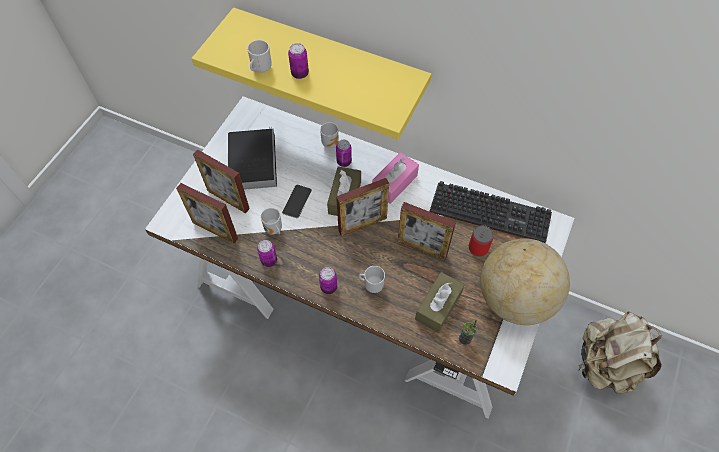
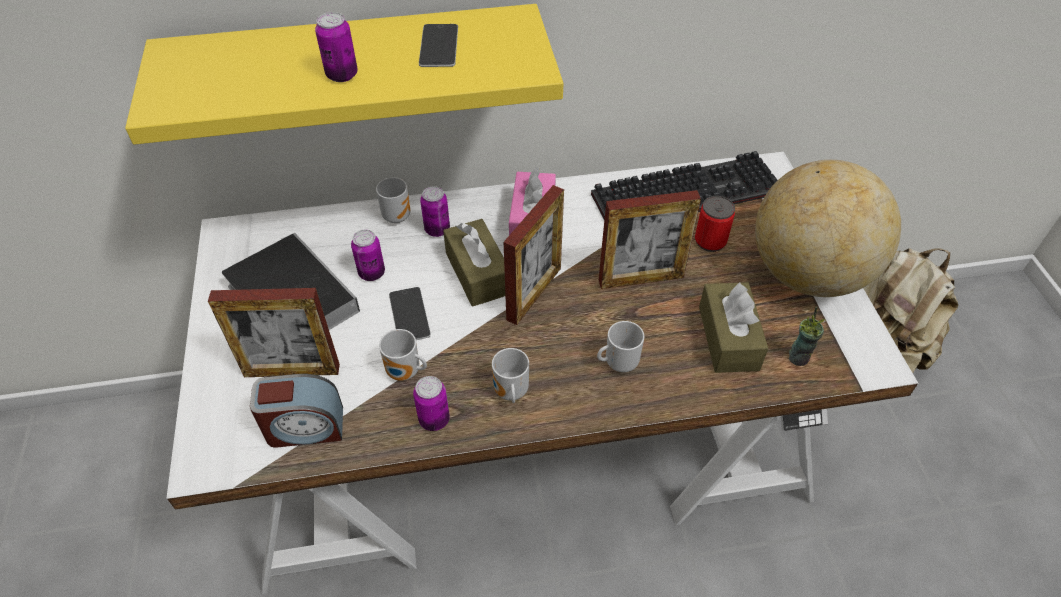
camera: 35 degrees left, 10 degrees down
picture frame [176,183,238,243] -> alarm clock [250,374,343,448]
mug [247,40,272,73] -> mug moved to [492,348,529,403]
can [319,267,337,294] -> can moved to [351,230,385,281]
none -> phone [419,24,458,67]

